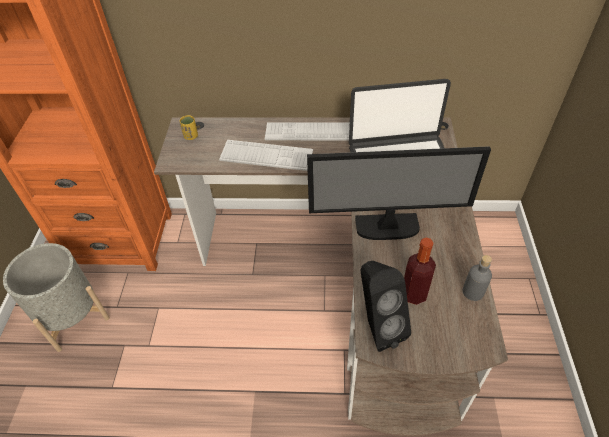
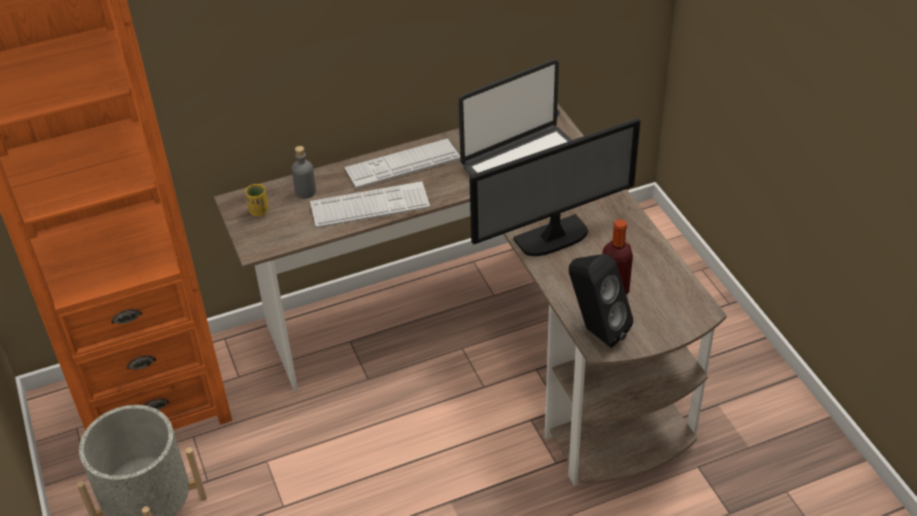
camera: 25 degrees left, 5 degrees down
grey bottle [463,255,492,301] -> grey bottle moved to [292,146,316,199]

